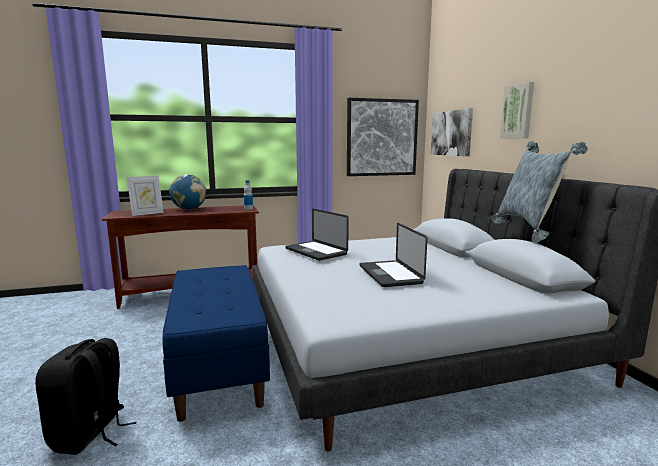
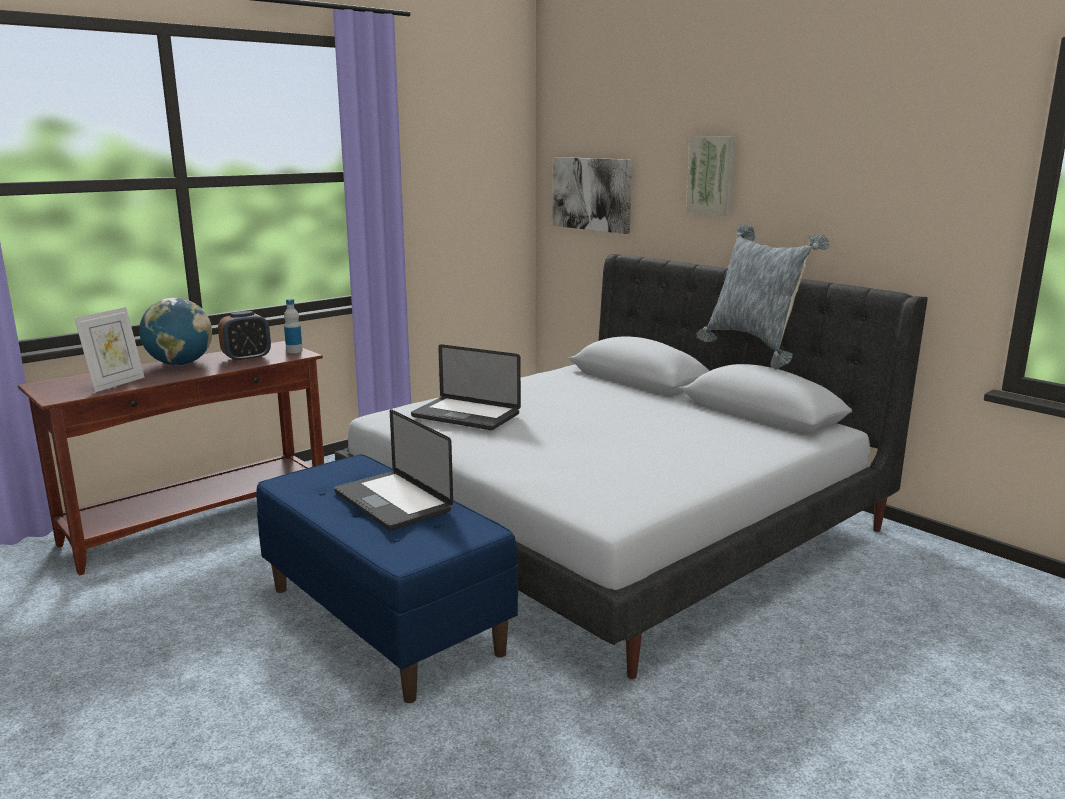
camera: 25 degrees left, 5 degrees up
black backpack [35,338,137,455] -> none
picture [347,98,419,176] -> none
laptop [360,223,427,287] -> laptop moved to [334,409,453,530]
none -> alarm clock [218,311,271,362]

